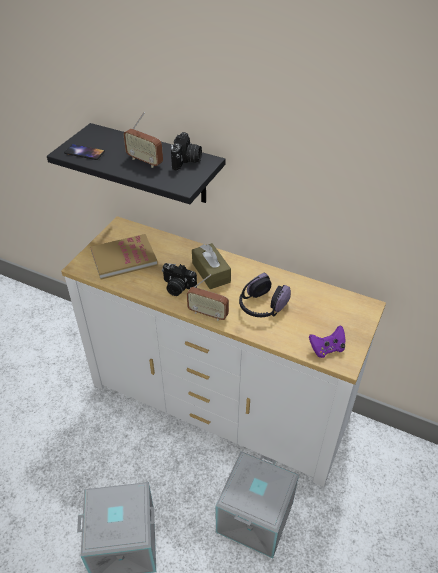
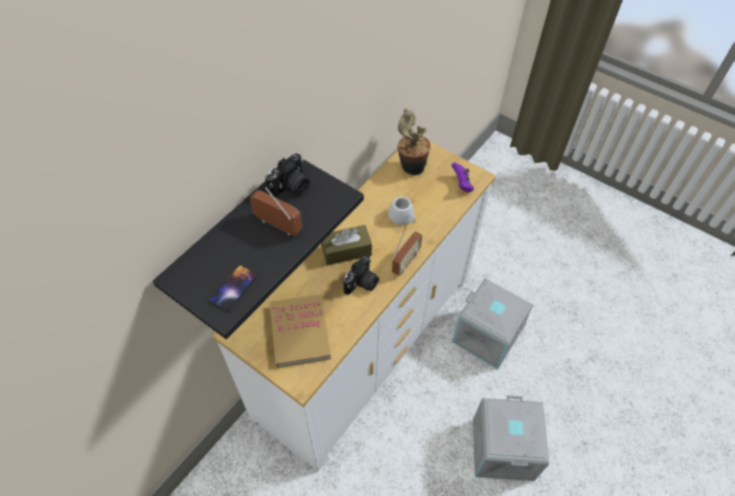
camera: 80 degrees left, 10 degrees up
radio [123,112,163,168] -> radio turned 105 degrees counterclockwise [250,187,302,236]
camera [171,132,202,170] -> camera turned 105 degrees clockwise [265,153,310,197]
headphones [239,273,291,317] -> white mug [388,197,416,225]
none -> potted plant [397,108,431,176]

